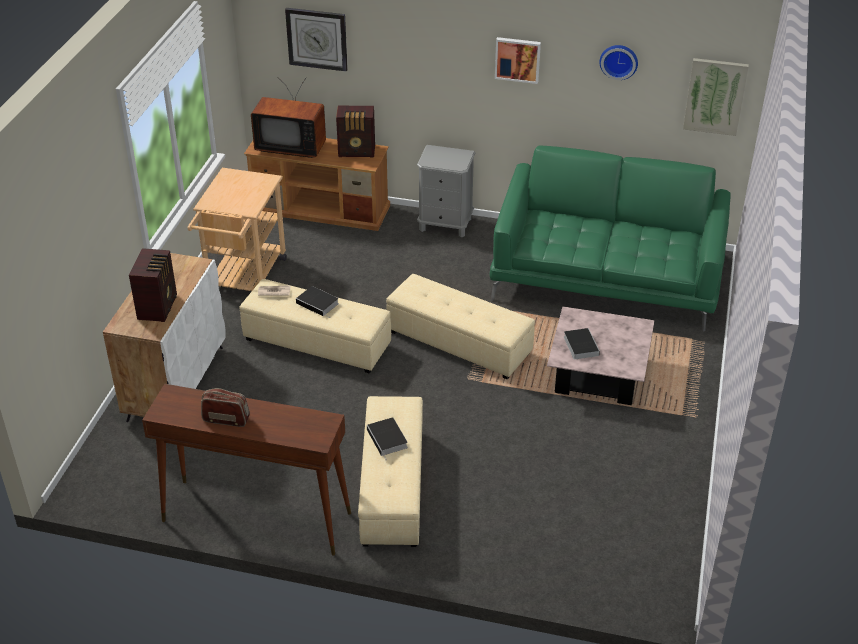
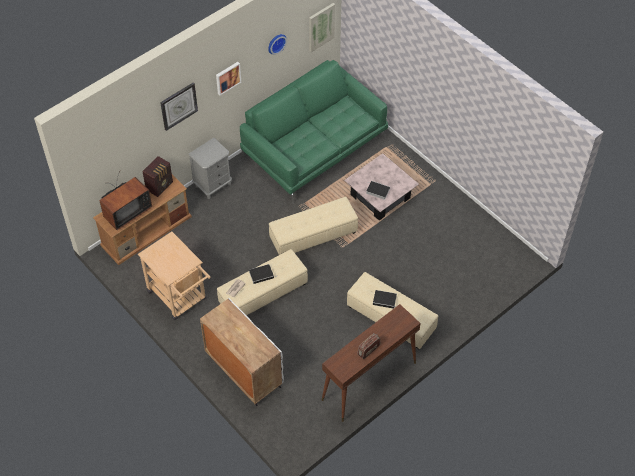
camera: 55 degrees left, 15 degrees up
radio [129,248,177,322] -> none
wall clock [285,8,348,72] -> wall clock moved to [160,83,198,131]

